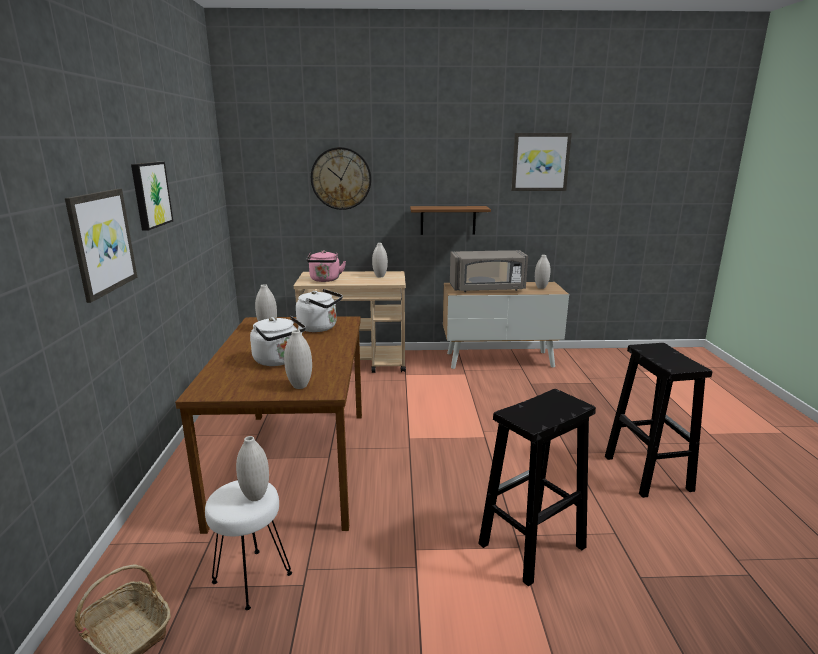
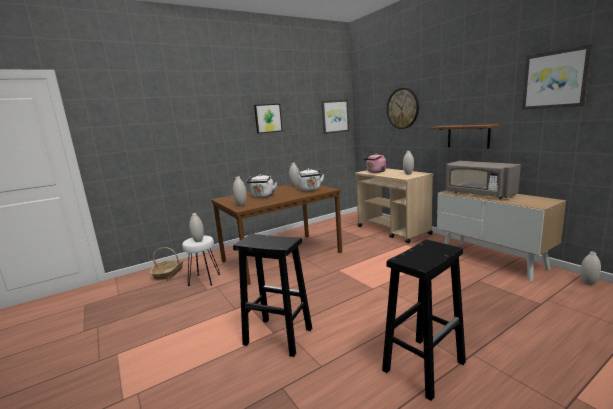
camera: 60 degrees right, 5 degrees down
picture [65,189,137,303] -> picture moved to [322,99,349,134]
white vase [535,255,551,289] -> white vase moved to [580,251,601,285]

